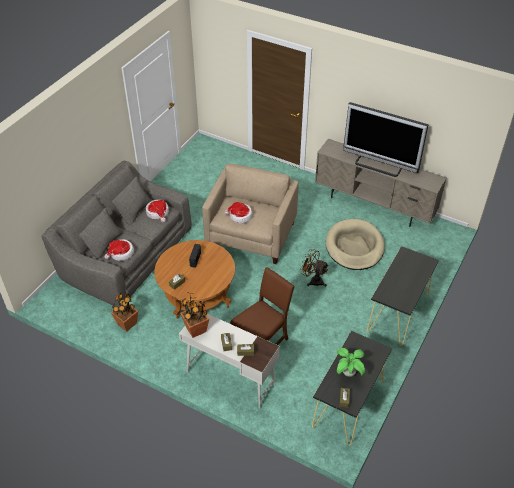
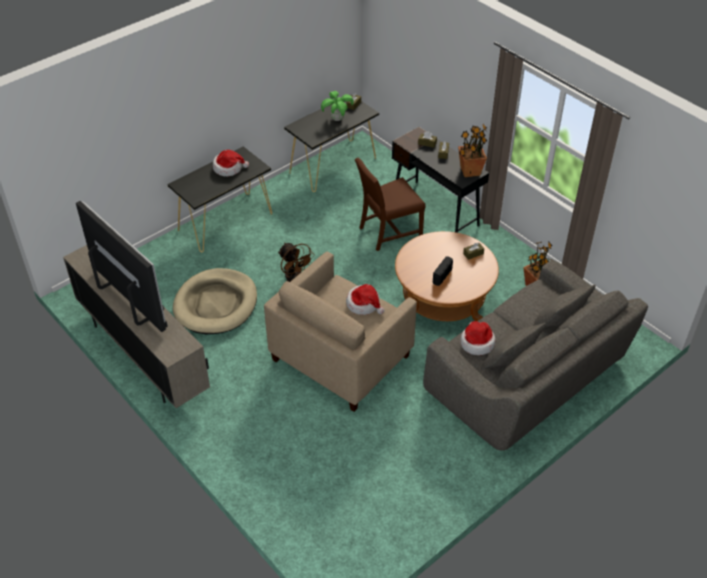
camera: 160 degrees left, 0 degrees up
hat [104,239,134,261] -> hat moved to [213,150,249,176]
white desk [179,314,280,408] -> black desk [392,127,489,233]

